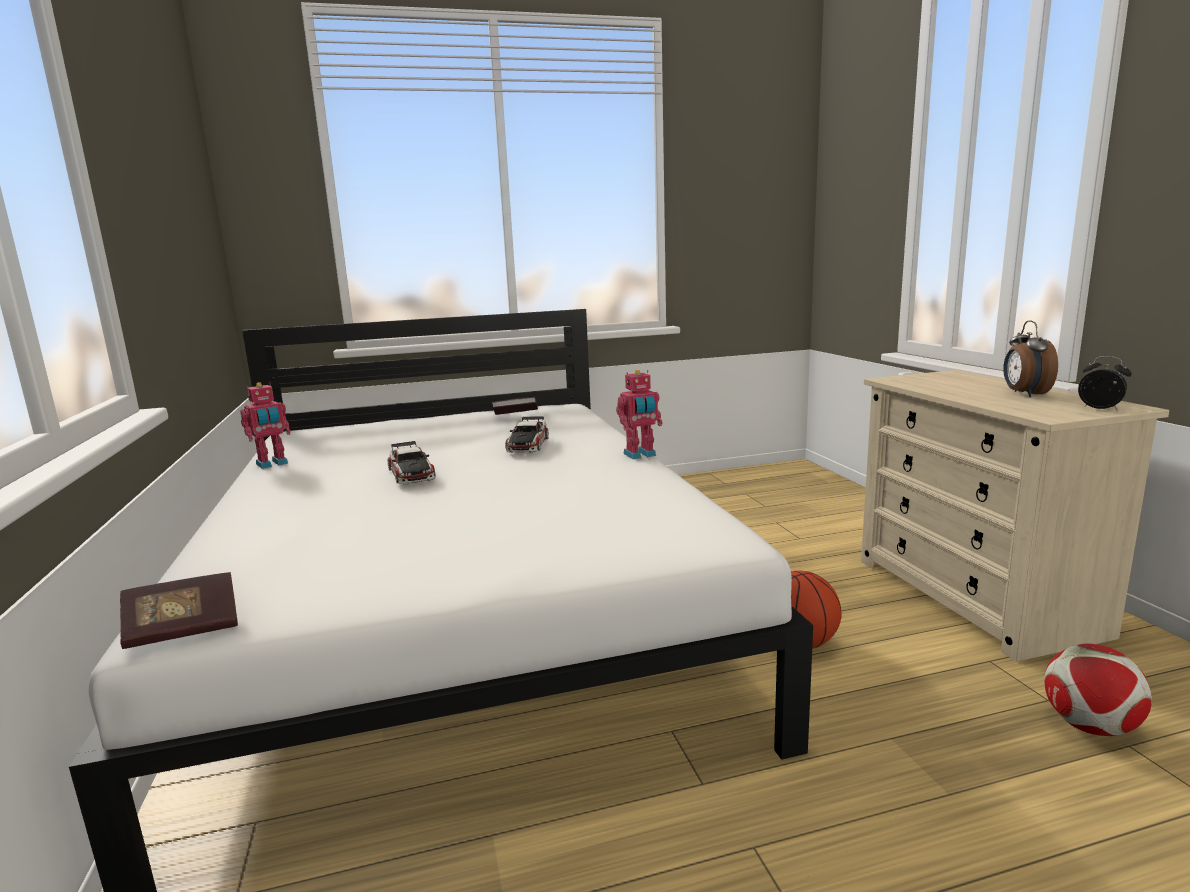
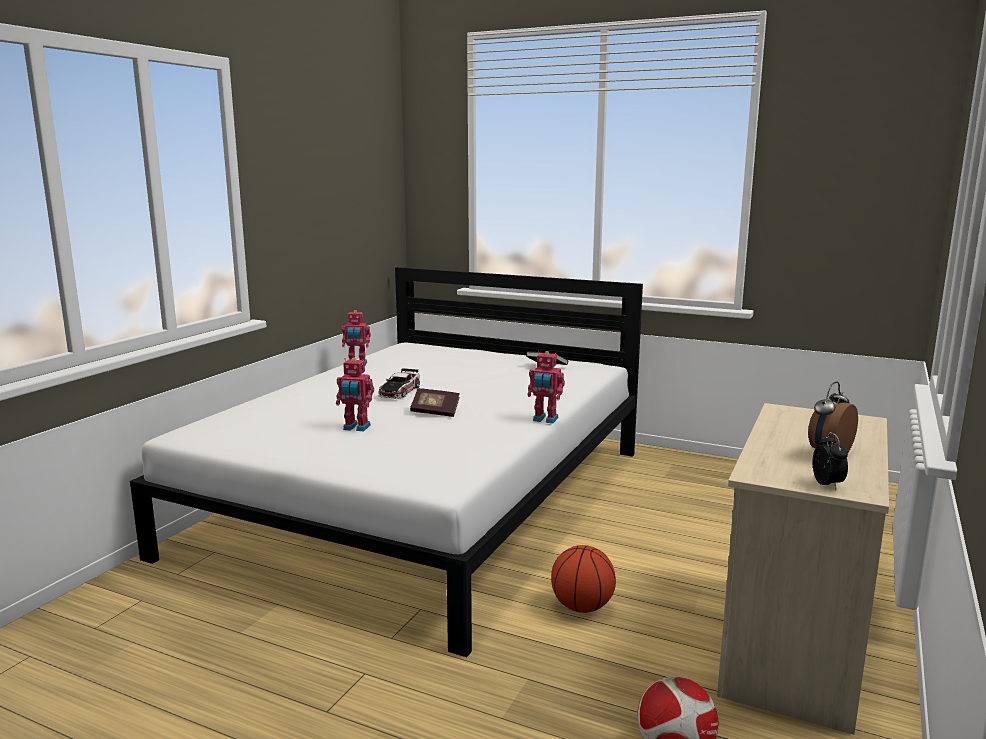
camera: 40 degrees right, 0 degrees up
book [120,572,238,649] -> book moved to [410,388,460,417]
toy car [505,416,549,453] -> none
none -> toy robot [336,358,374,431]

